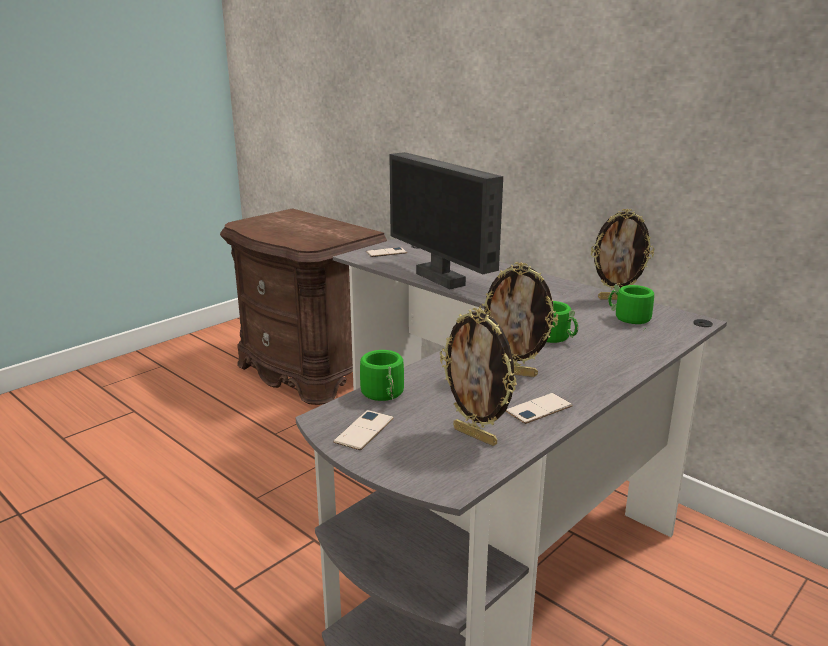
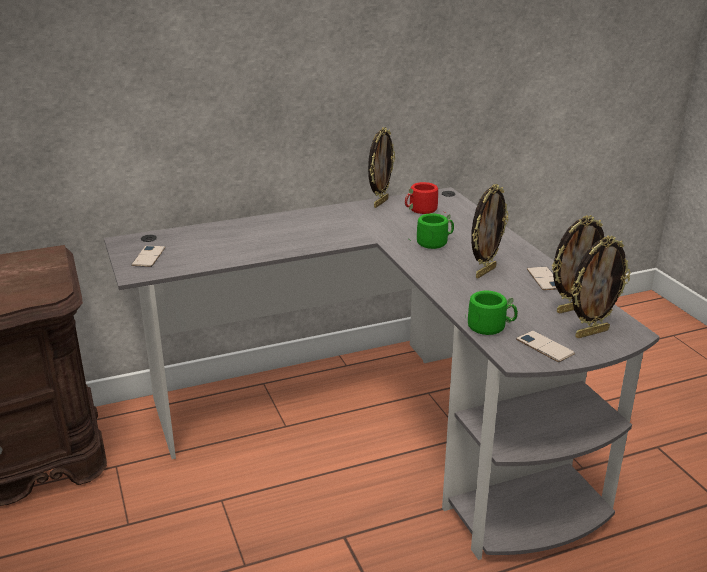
camera: 65 degrees left, 5 degrees up
monitor [389,152,503,289] -> none
green mug [608,284,654,330] -> red mug [405,182,438,214]
none -> picture frame [571,236,631,338]

